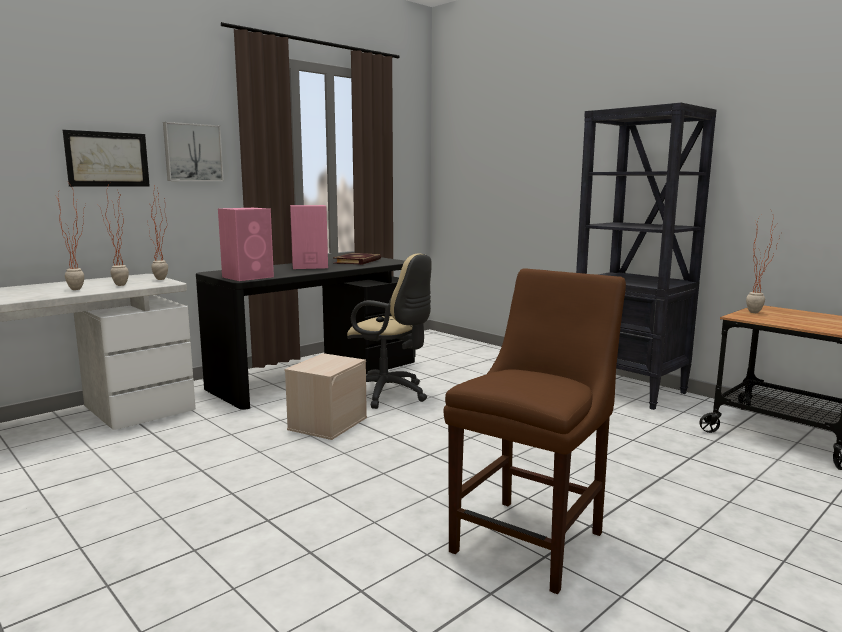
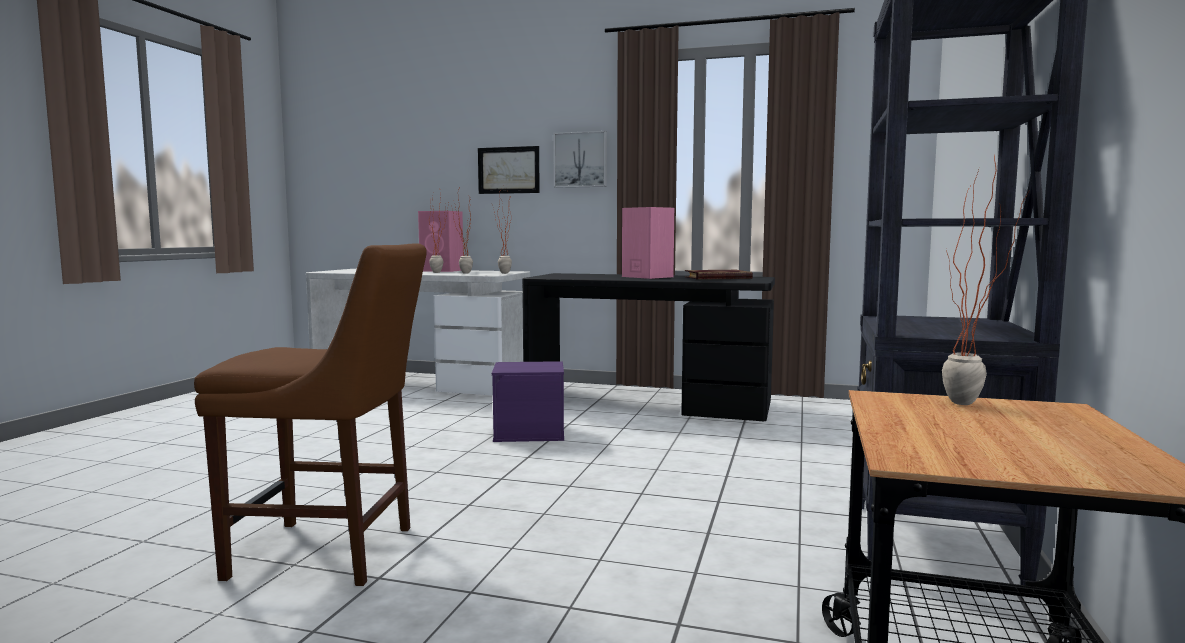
camera: 60 degrees right, 5 degrees down
pink speaker [218,208,274,281] -> pink speaker moved to [418,211,463,272]
beige storage box [284,353,367,440] -> purple storage box [492,361,564,442]
beige office chair [347,254,432,409] -> none

